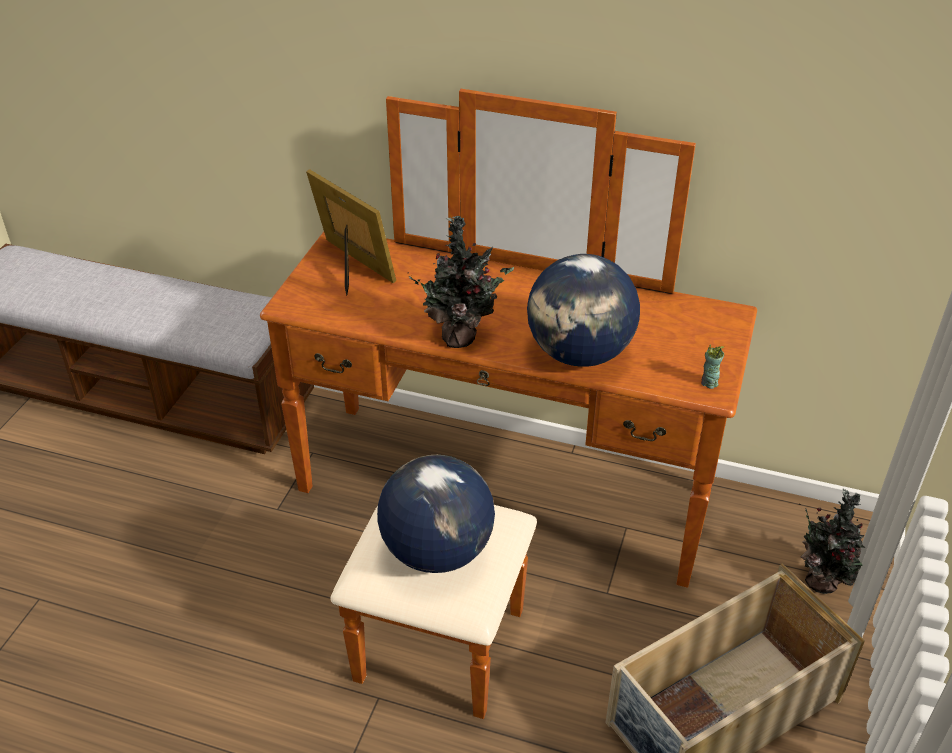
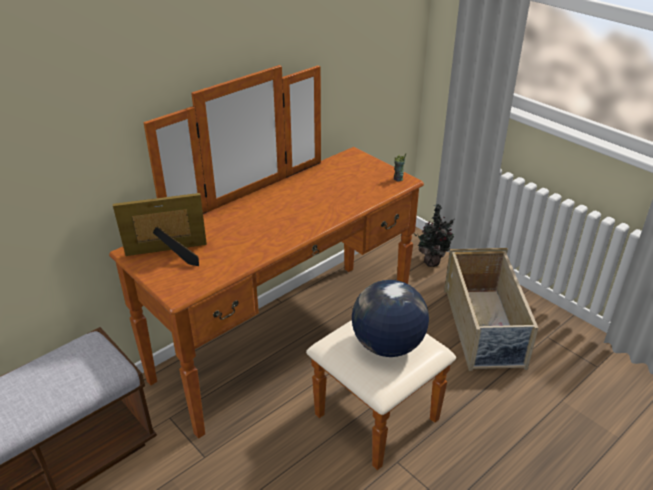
camera: 60 degrees left, 5 degrees down
potted plant [407,216,514,348] -> none
globe [527,254,640,367] -> none

